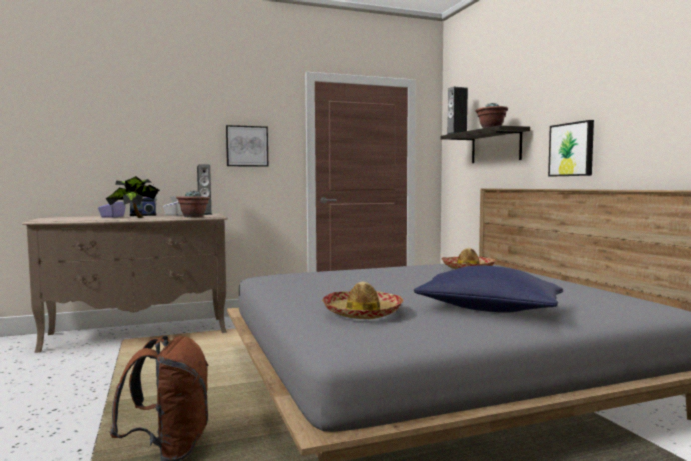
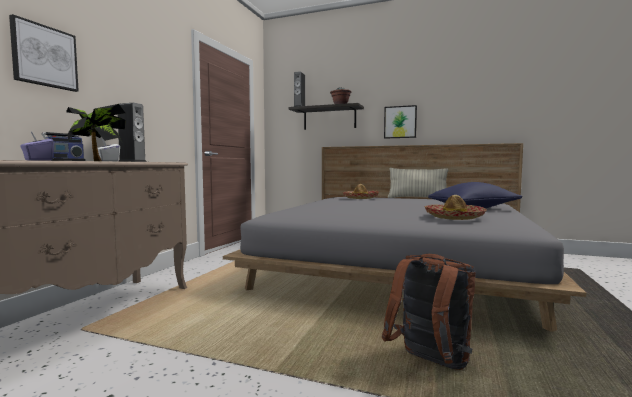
camera: 50 degrees left, 0 degrees up
potted plant [176,190,210,217] -> none
picture [226,125,268,167] -> picture moved to [9,14,79,92]
none -> pillow [388,168,449,198]

